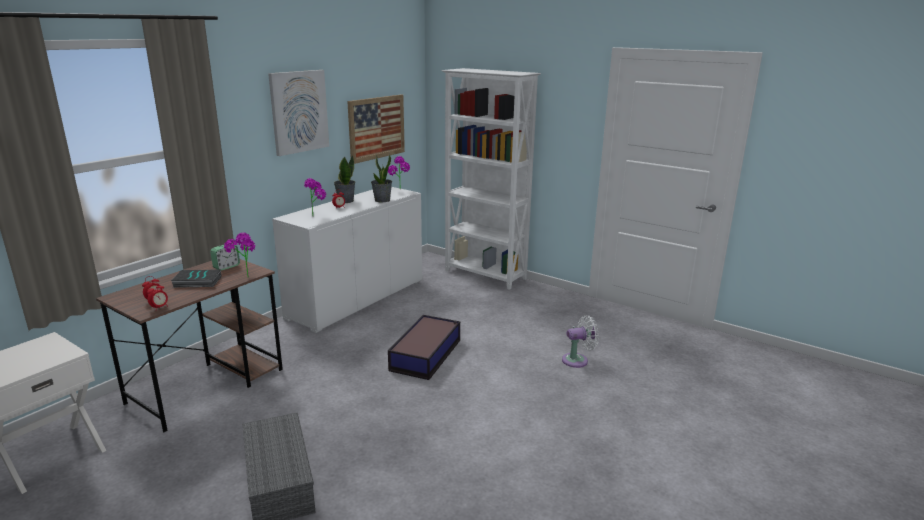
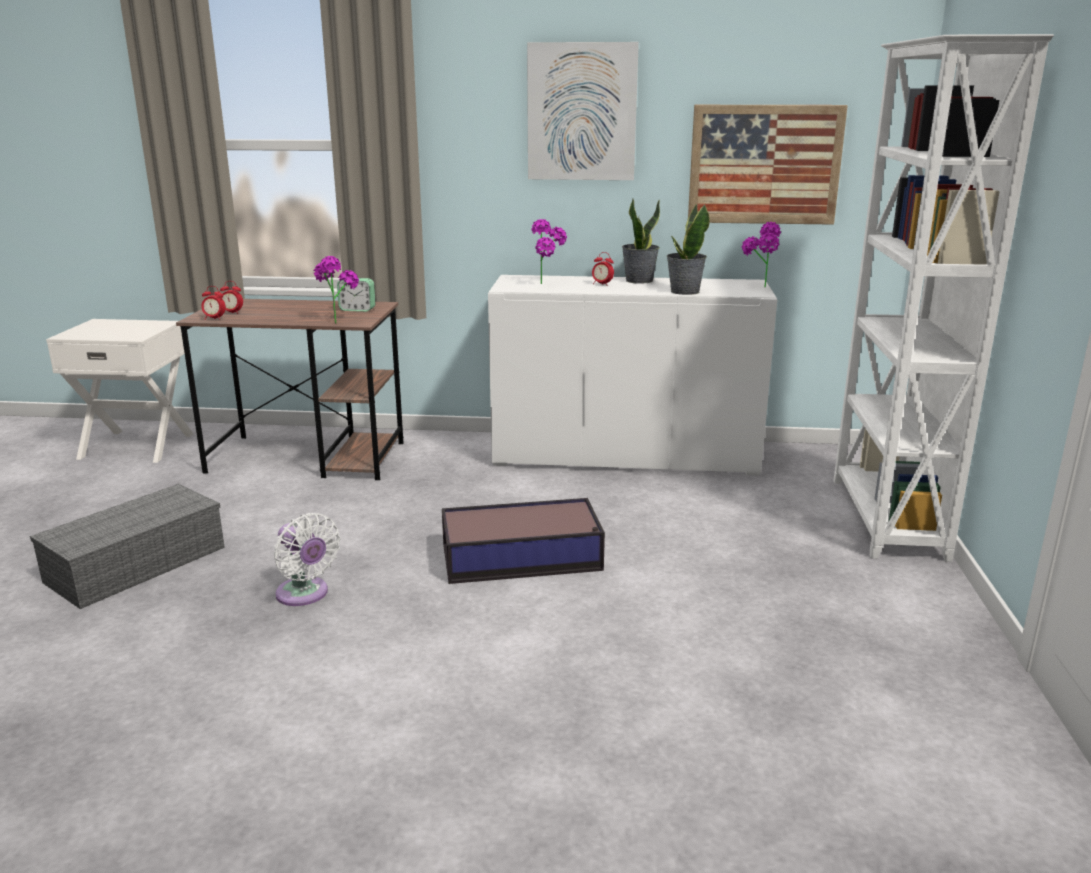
camera: 60 degrees right, 0 degrees up
book [171,269,222,288] -> none
white fan [562,315,599,368] -> white fan moved to [274,513,340,606]

